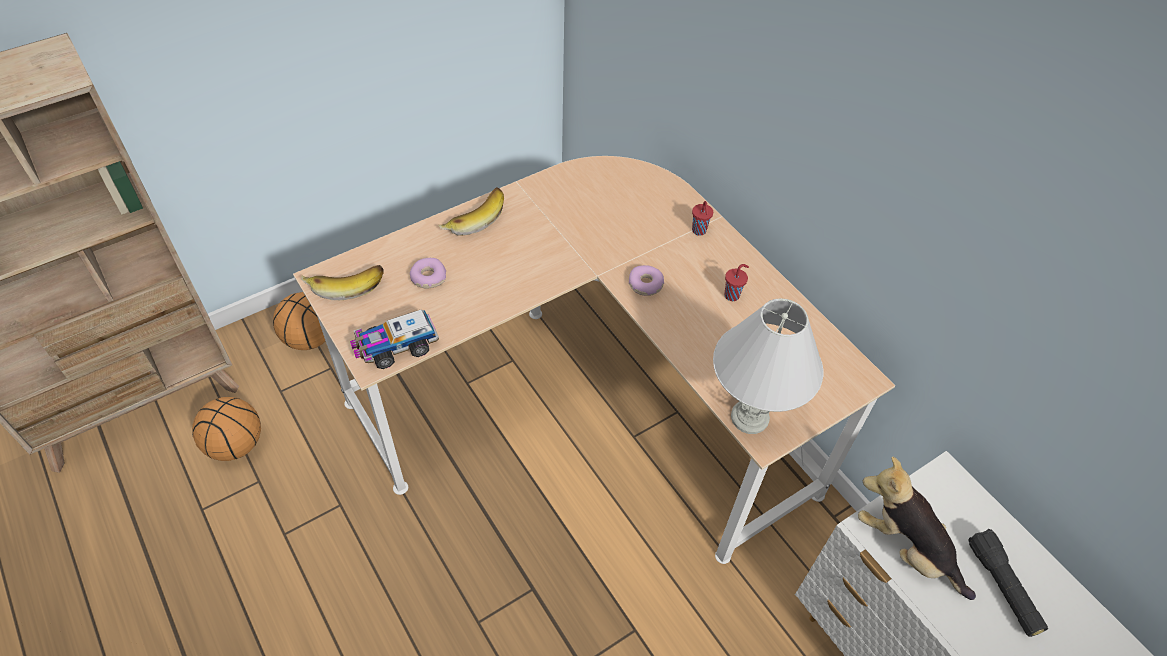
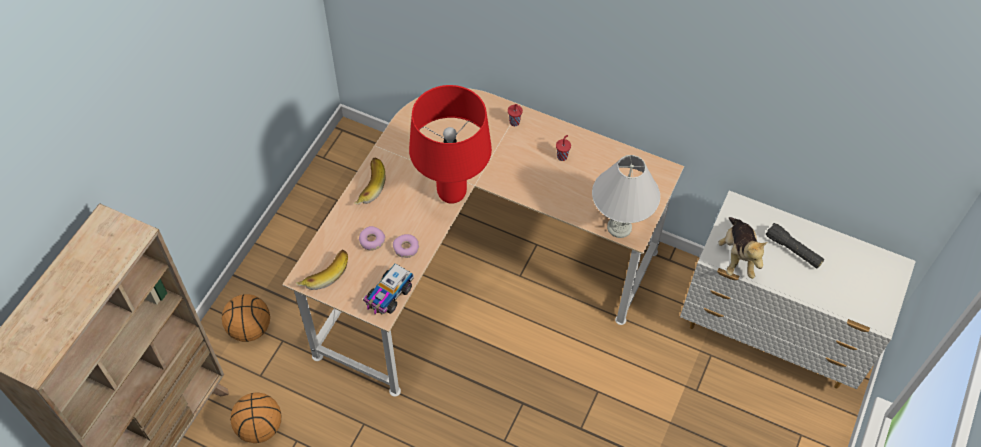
camera: 30 degrees left, 5 degrees up
donut [629,265,664,296] -> donut moved to [393,234,419,258]
plush toy [858,457,976,600] -> plush toy turned 105 degrees counterclockwise [718,217,768,279]
none -> red table lamp [409,85,492,204]

